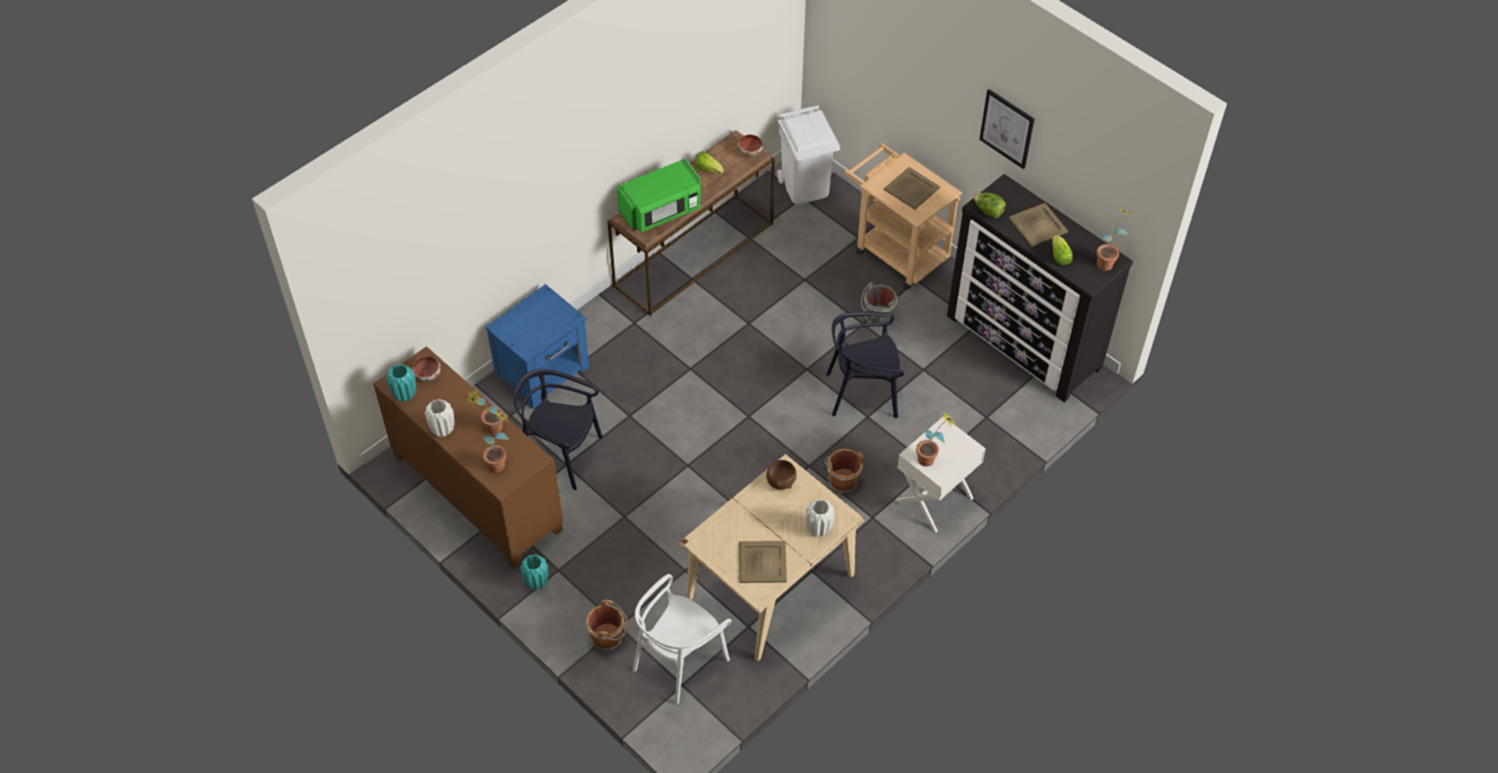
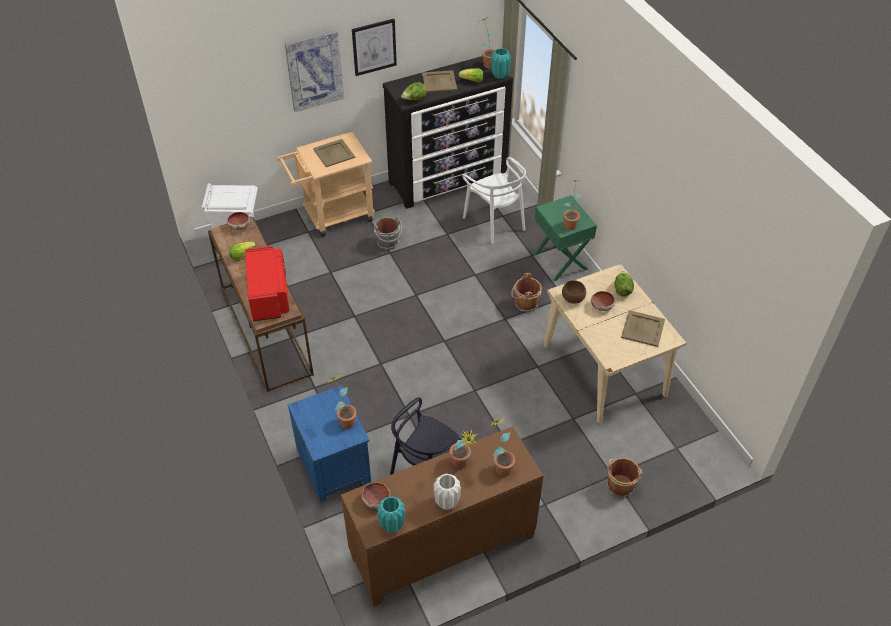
camera: 70 degrees left, 5 degrees down
turquoise vase [520,554,548,590] -> turquoise vase moved to [491,48,511,79]
green microwave [617,158,701,233] -> red microwave [245,245,289,321]
white chair [633,574,732,705] -> white chair moved to [462,157,526,244]
white vase [806,499,834,537] -> lettuce [614,271,634,297]
black chair [826,311,904,418] -> none
white nightstand [896,416,986,532] -> green nightstand [533,195,597,282]
none -> picture [284,30,344,112]
none -> potted plant [326,374,357,429]
none -> bowl [591,291,615,311]

